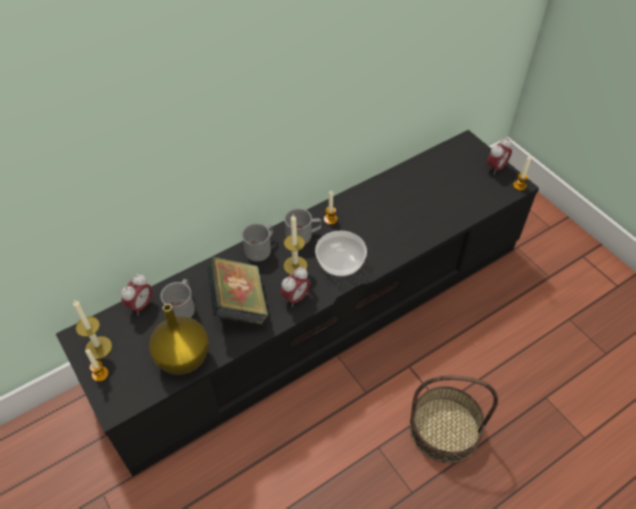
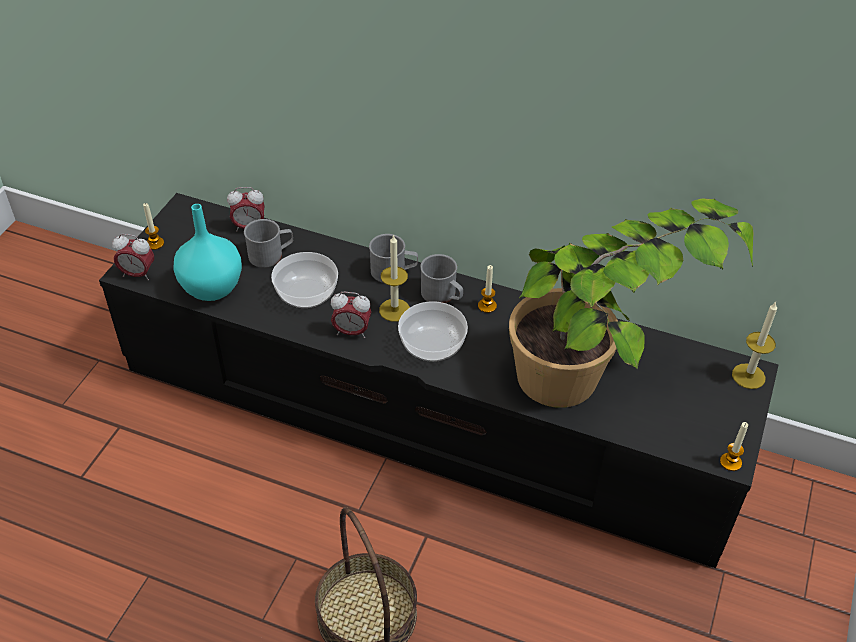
camera: 55 degrees right, 5 degrees down
candle [73,300,112,359] -> candle moved to [732,302,777,389]
yellow vase [149,304,209,375] -> turquoise vase [174,204,242,301]
book [207,257,268,325] -> bowl [271,252,338,308]
alarm clock [487,138,512,174] -> alarm clock moved to [112,234,154,281]
none -> potted plant [509,198,753,408]

